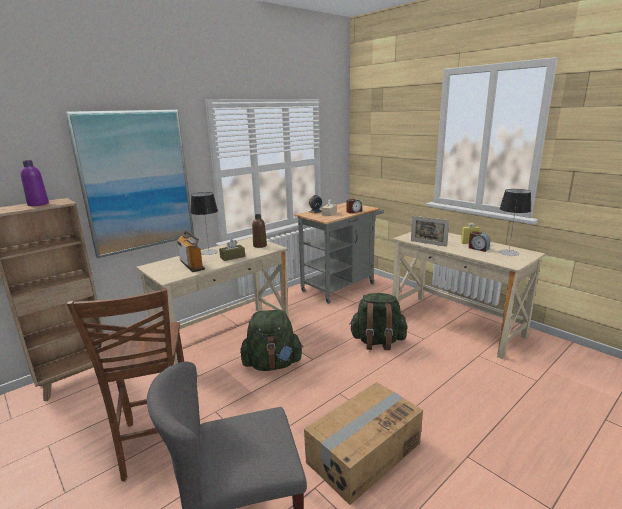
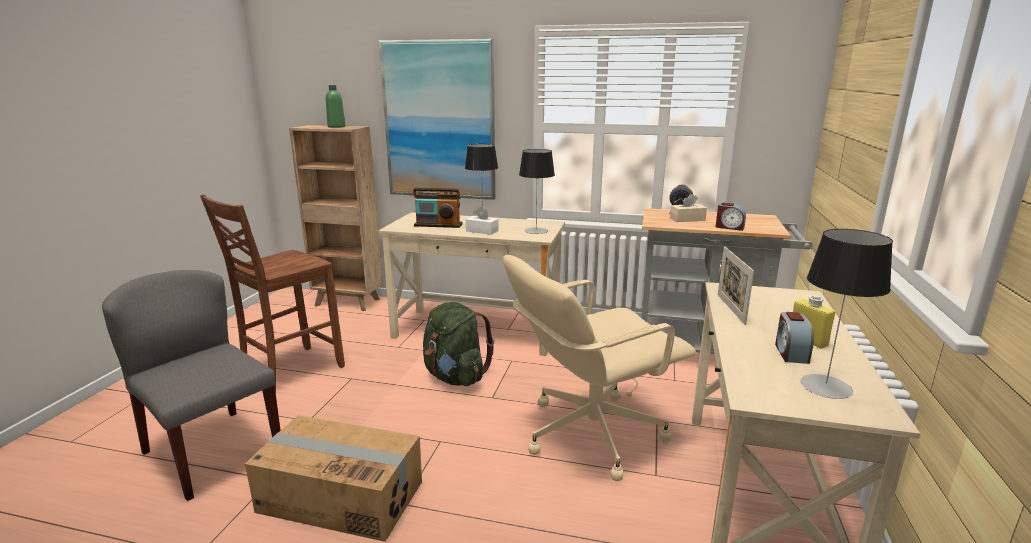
camera: 55 degrees right, 0 degrees up
purple bottle [20,160,49,206] -> green bottle [326,85,345,128]
radio [177,231,205,272] -> radio turned 75 degrees clockwise [413,188,463,228]
brown tissue box [219,239,245,261] -> white tissue box [466,207,498,235]
brown bottle [252,214,267,248] -> table lamp [519,149,555,234]
green backpack [349,293,407,350] -> beige office chair [503,255,696,481]

